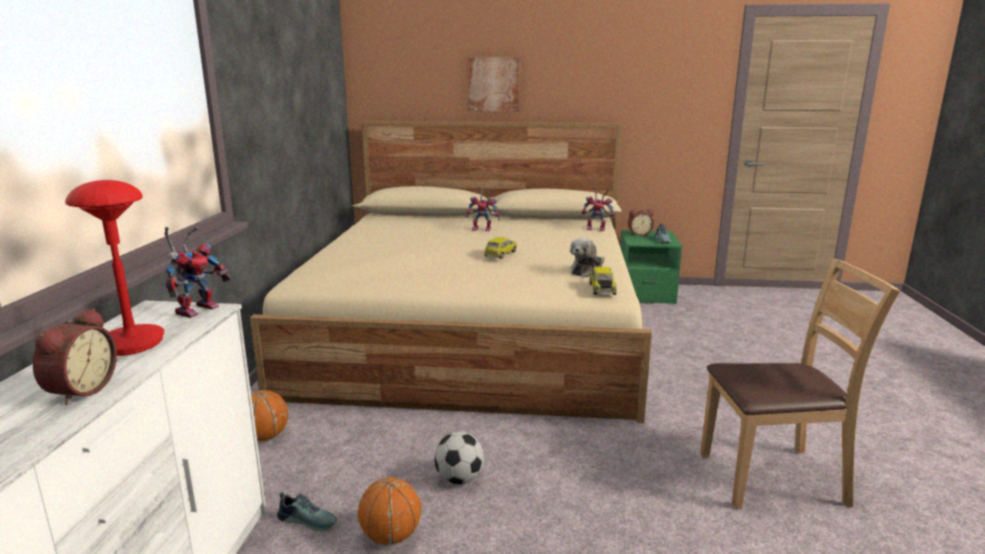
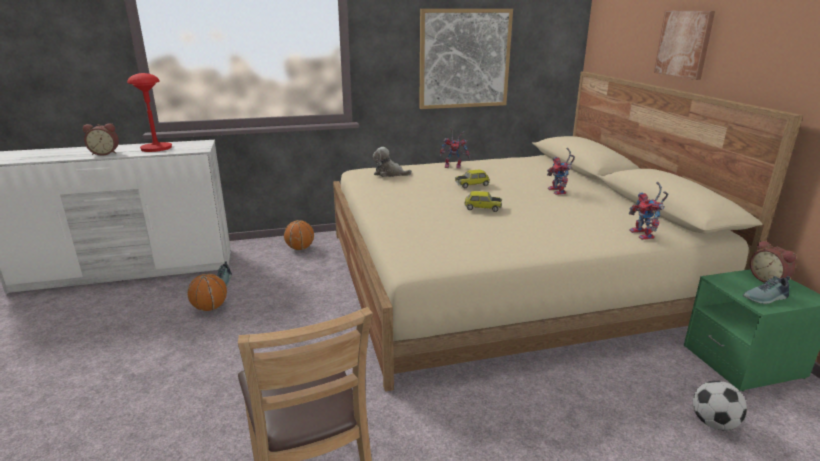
camera: 70 degrees right, 5 degrees up
toy robot [165,227,231,318] -> toy robot moved to [440,128,470,169]
football [434,431,484,484] -> football moved to [693,381,747,430]
plush toy [570,238,605,277] -> plush toy moved to [373,147,412,177]
toy car [590,267,617,295] -> toy car moved to [455,170,490,188]
none -> picture [419,9,513,109]

